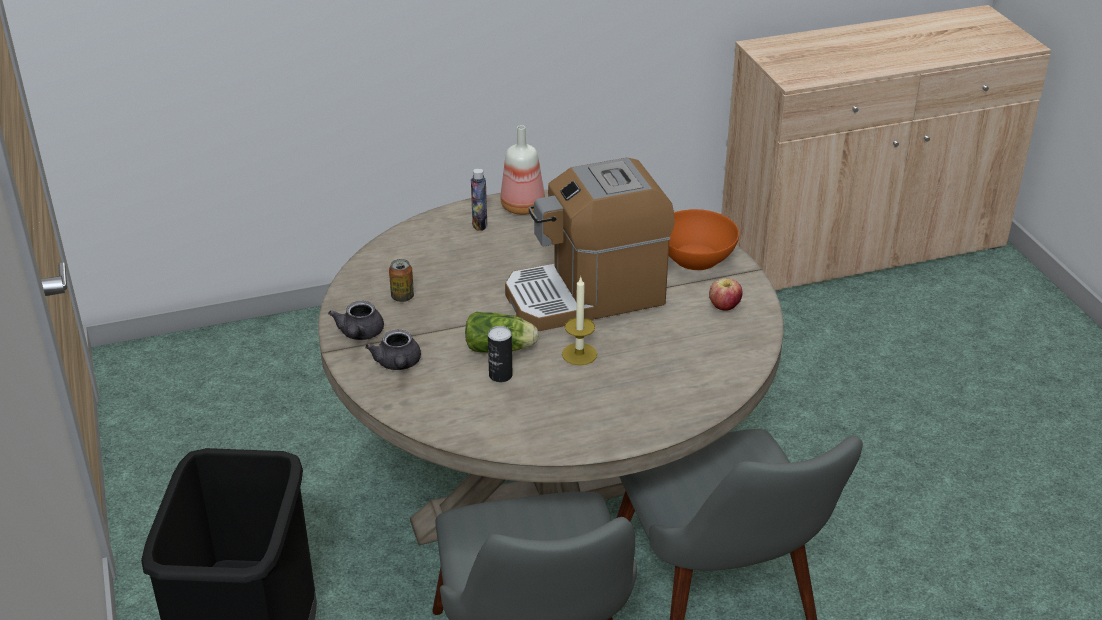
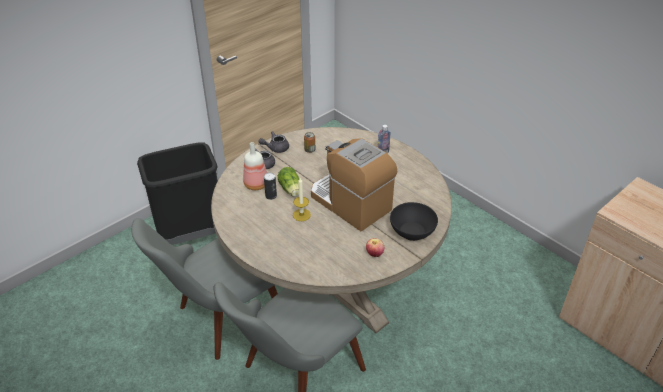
camera: 65 degrees right, 5 degrees up
bottle [501,125,545,215] -> bottle moved to [243,142,267,190]
orange bowl [668,209,739,270] -> black bowl [390,202,438,241]

